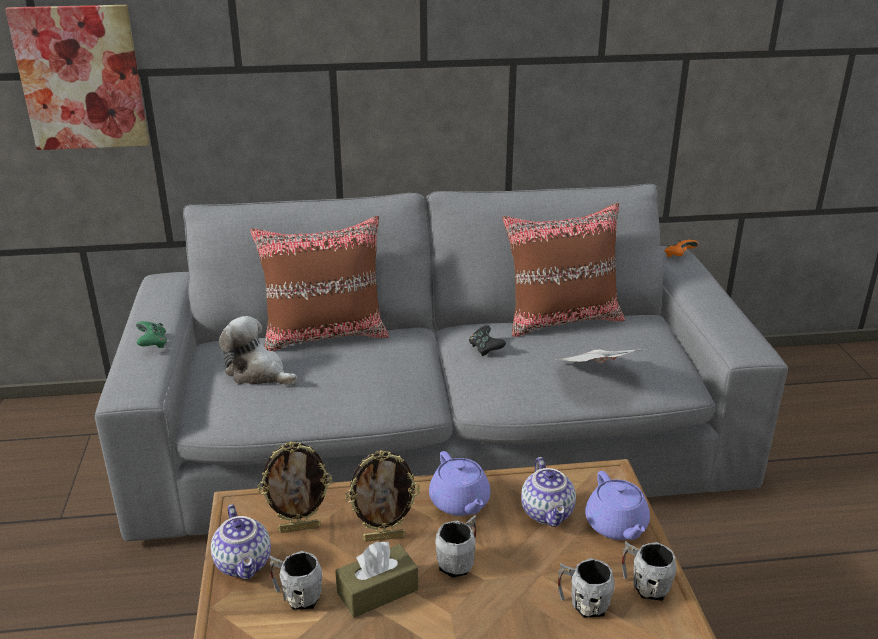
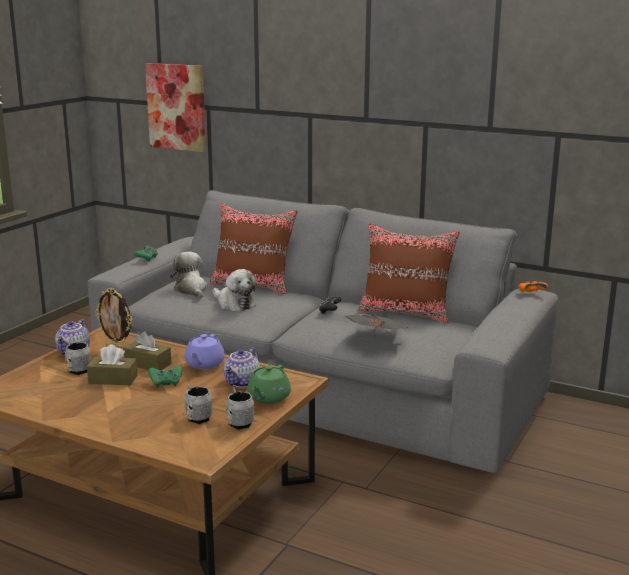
camera: 35 degrees right, 10 degrees down
picture frame [345,450,420,542] -> brown tissue box [123,332,171,370]
grey mug [435,515,476,578] -> green game controller [148,365,182,388]
purple teapot [585,471,650,540] -> green teapot [247,365,291,404]
none -> plush toy [213,269,256,311]

